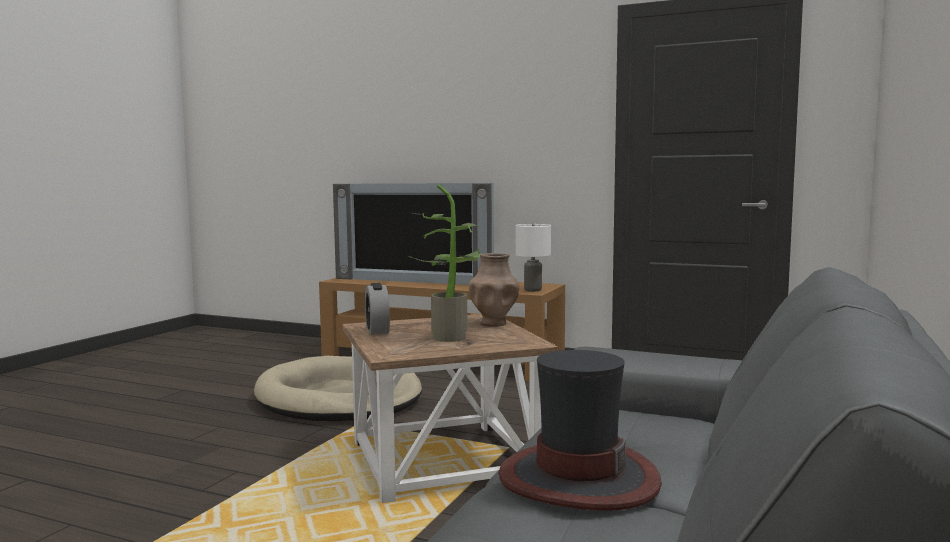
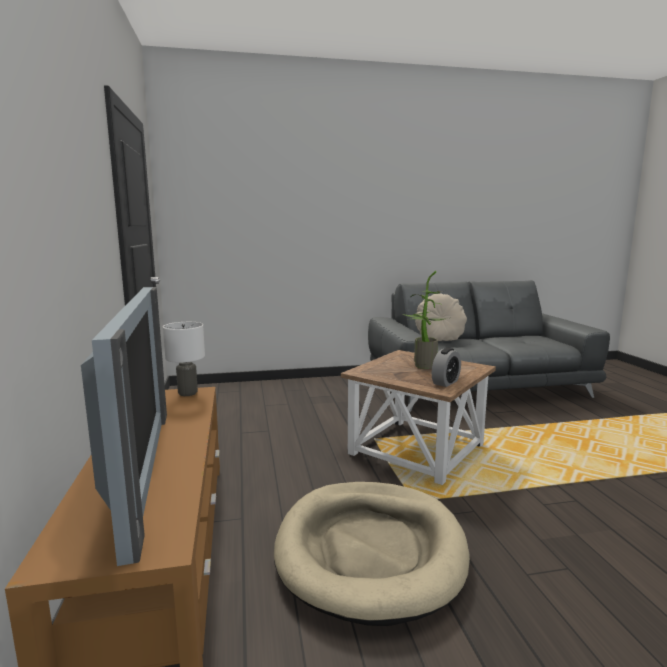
camera: 125 degrees left, 5 degrees up
brown vase [469,253,519,327] -> none
hat [499,350,662,511] -> none
none -> beige pillow [415,294,467,341]

